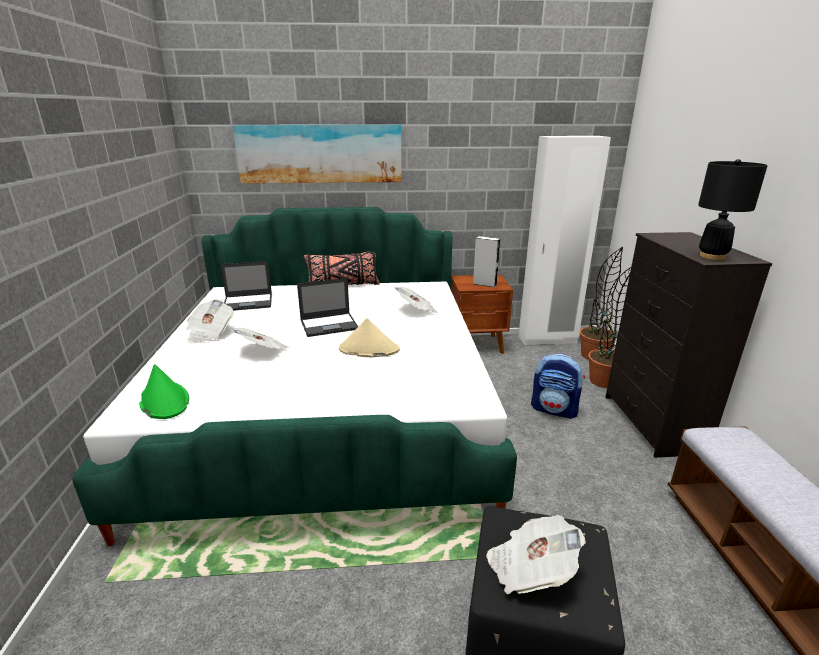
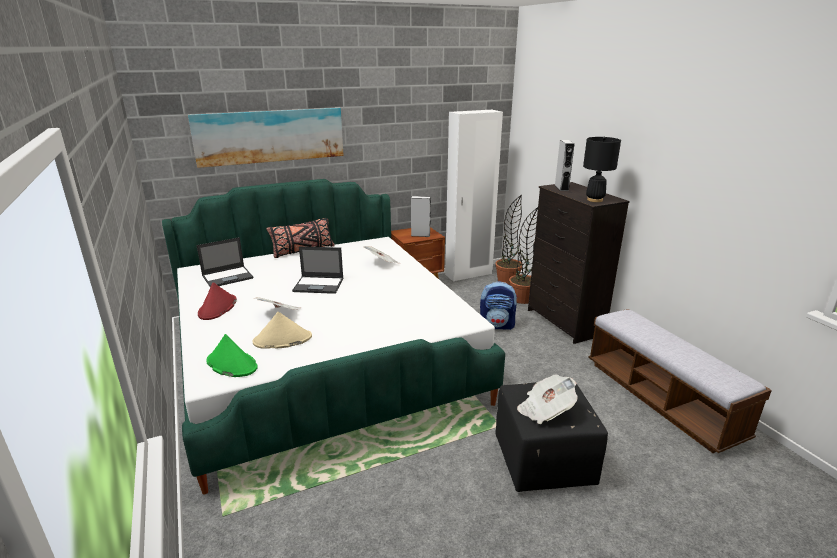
camera: 20 degrees left, 0 degrees up
newspaper [186,299,234,343] -> red hat [198,282,237,320]
laptop [297,278,358,337] -> laptop turned 45 degrees clockwise [292,246,343,294]
beige hat [339,318,400,357] -> beige hat moved to [253,312,312,349]
none -> grey speaker [555,140,575,191]

